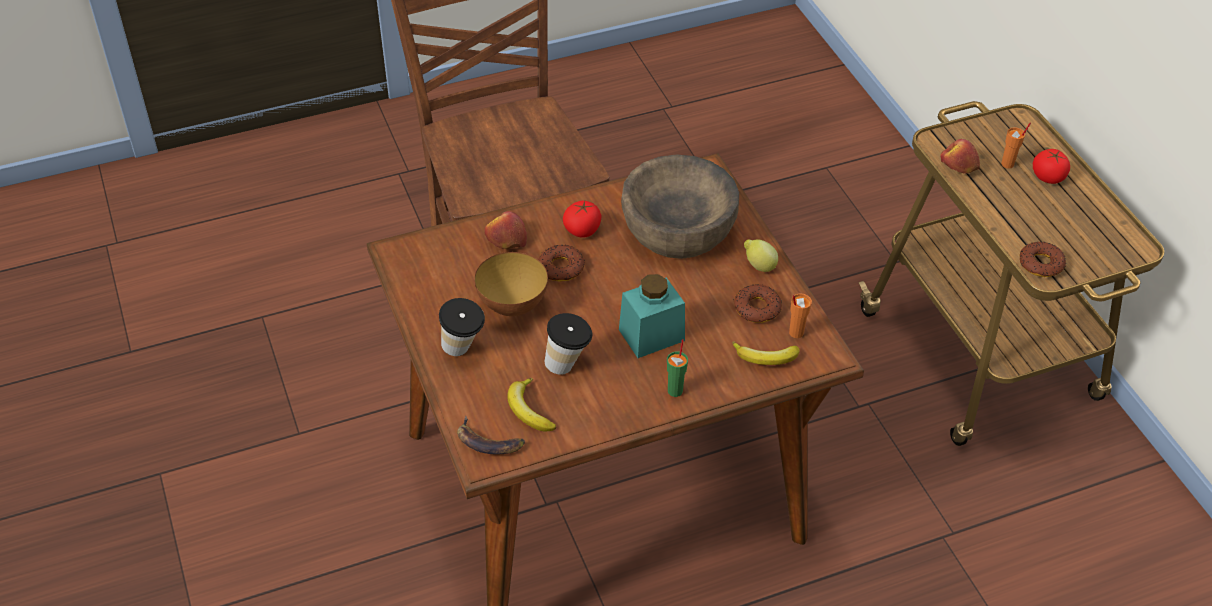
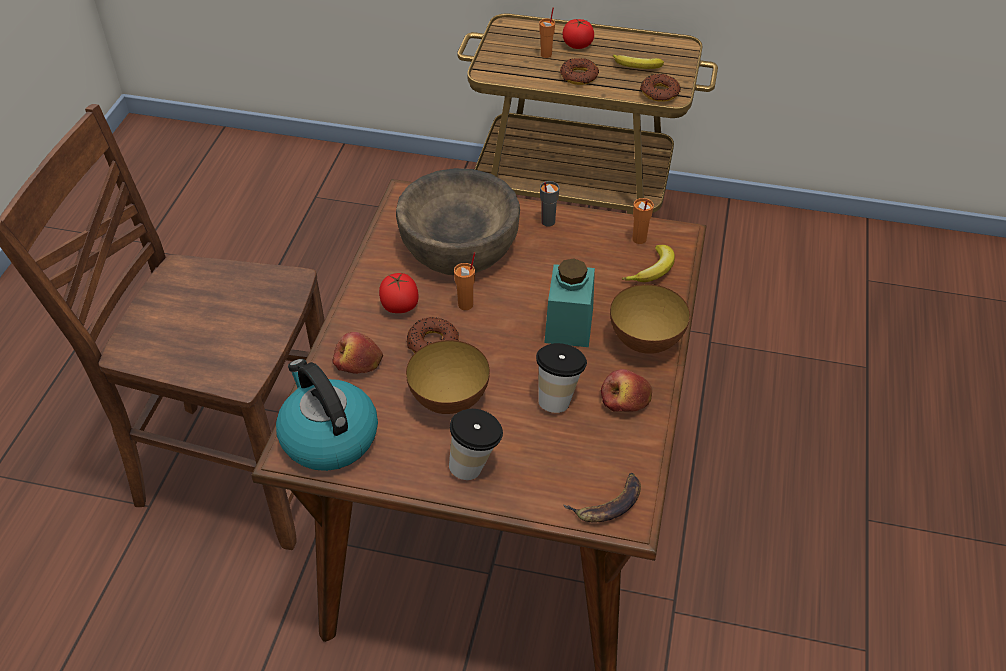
camera: 55 degrees left, 0 degrees up
banana [507,378,556,431] -> banana moved to [613,54,664,69]
green cup [667,339,688,397] -> bowl [610,284,690,354]
donut [733,284,782,323] -> donut moved to [560,58,599,85]
lemon [744,239,778,272] -> grey cup [540,181,559,227]
apple [940,139,980,174] -> apple moved to [601,369,652,412]
none -> kettle [276,359,378,471]
none -> orange cup [454,252,475,310]

